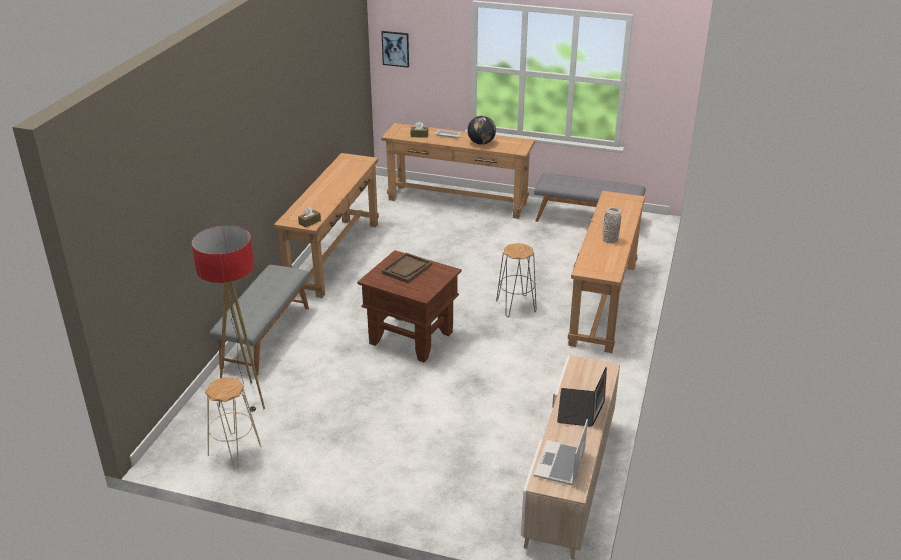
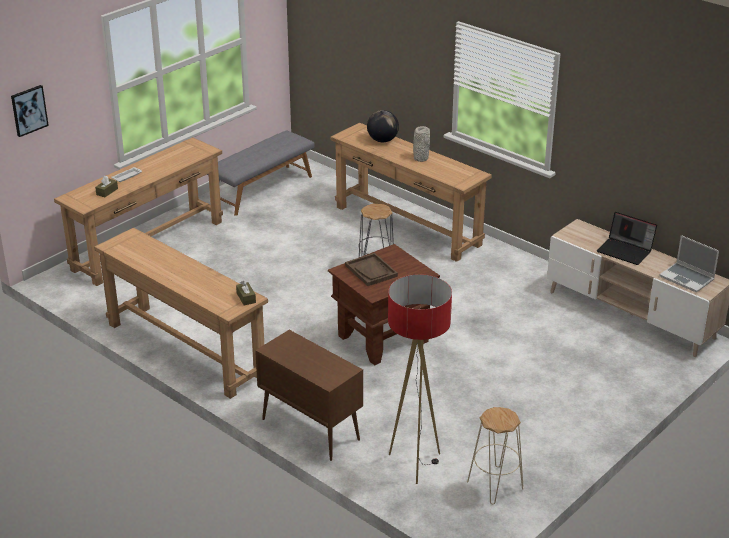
camera: 65 degrees left, 0 degrees up
grey bench [210,265,309,376] -> brown cabinet [255,330,363,461]
globe [467,116,496,145] -> globe moved to [367,110,399,142]

